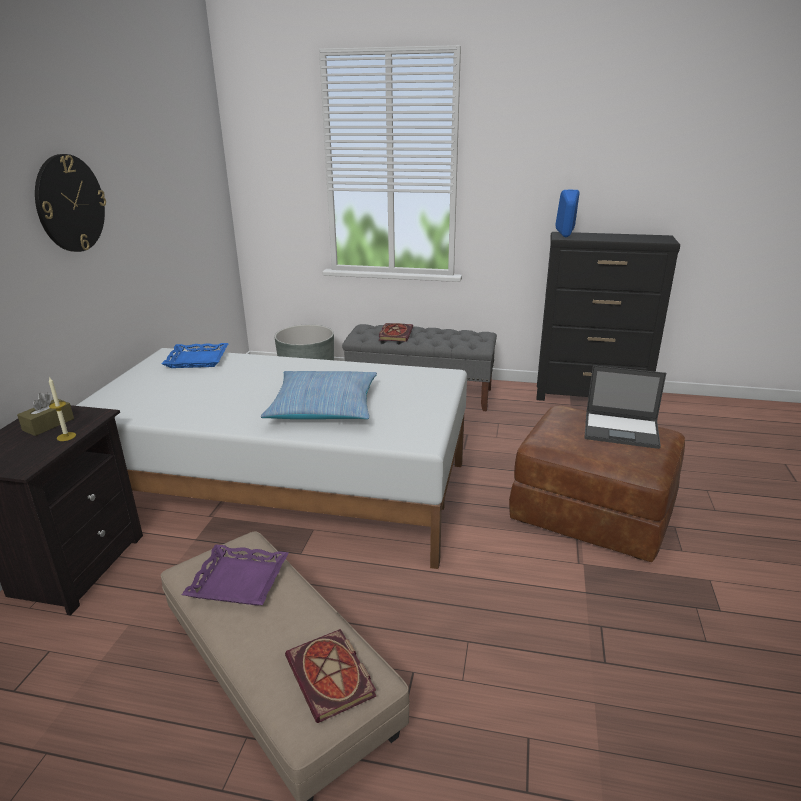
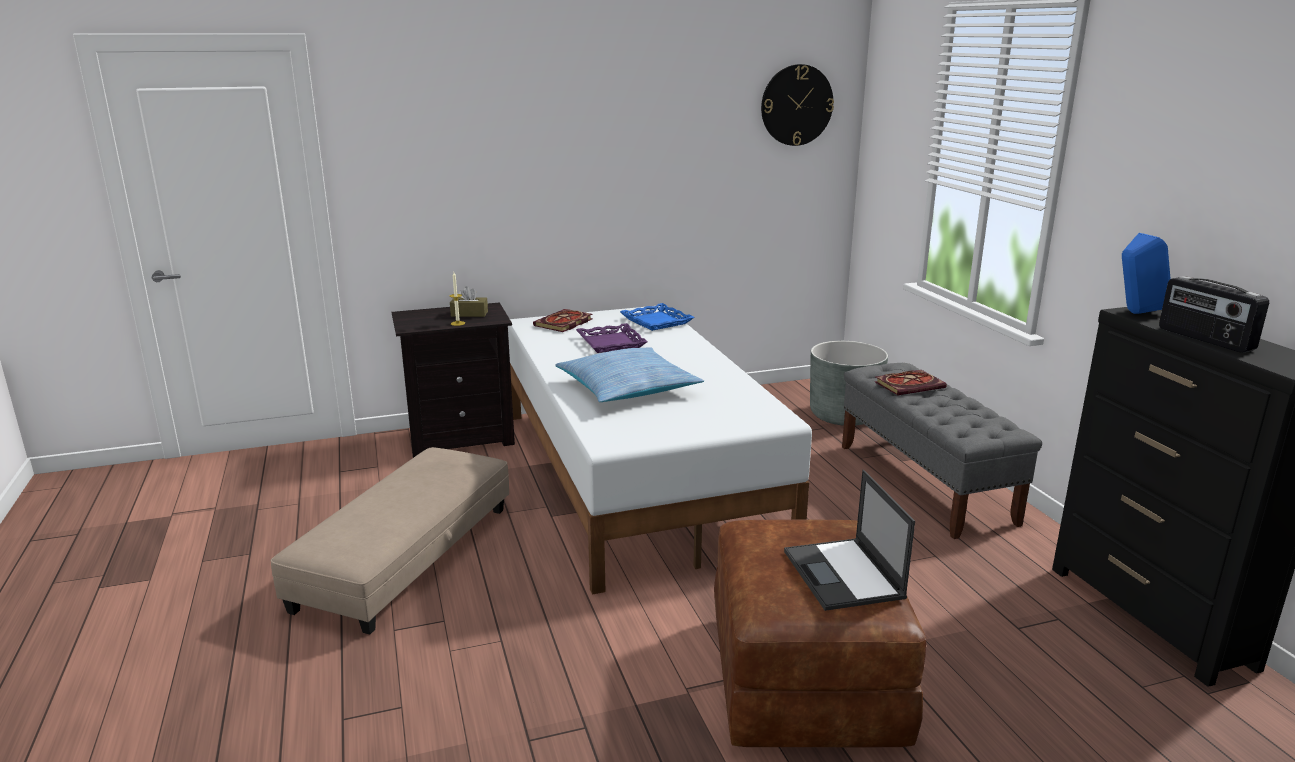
camera: 60 degrees right, 5 degrees down
wall clock [35,154,106,252] -> wall clock moved to [761,64,834,146]
purple tray [182,544,289,606] -> purple tray moved to [576,323,648,353]
book [285,629,376,723] -> book moved to [533,309,593,332]
none -> radio [1159,276,1269,353]

